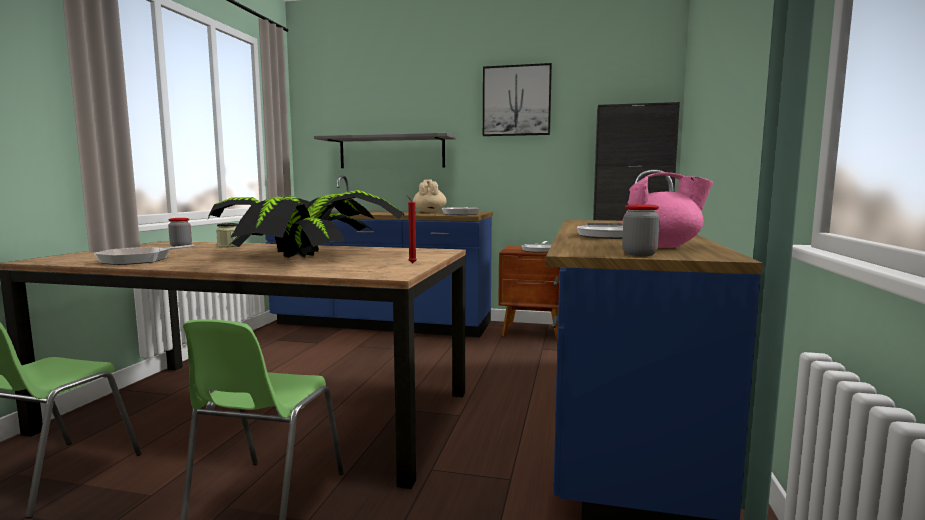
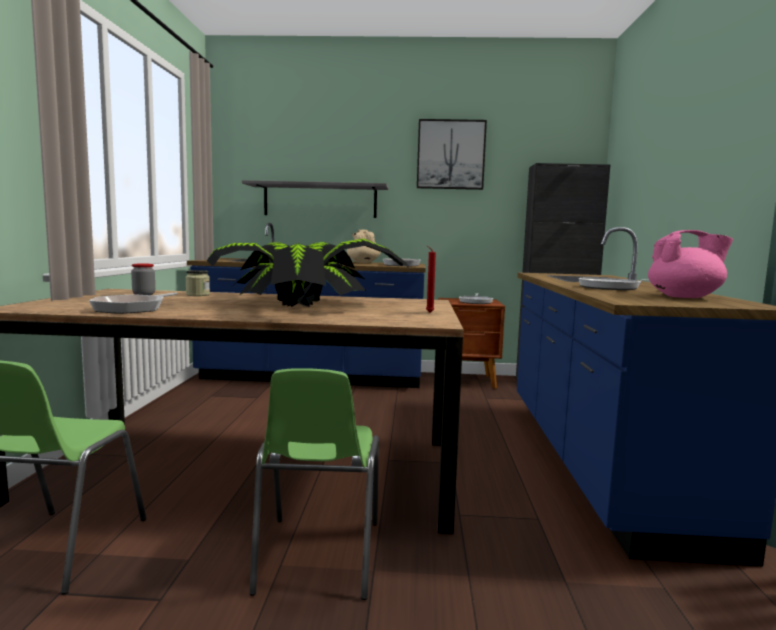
camera: 10 degrees left, 0 degrees up
jar [622,204,660,256] -> none

